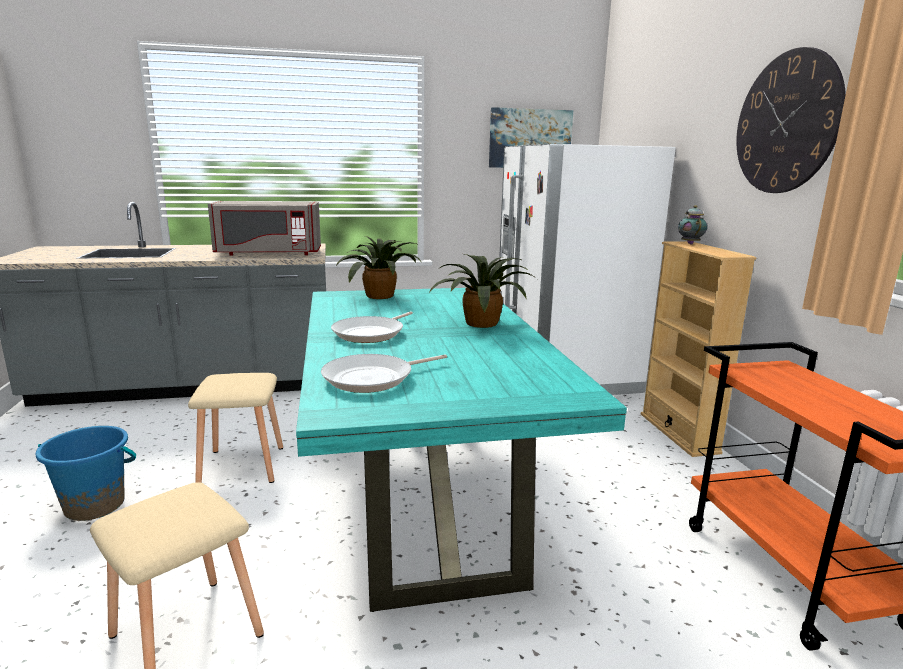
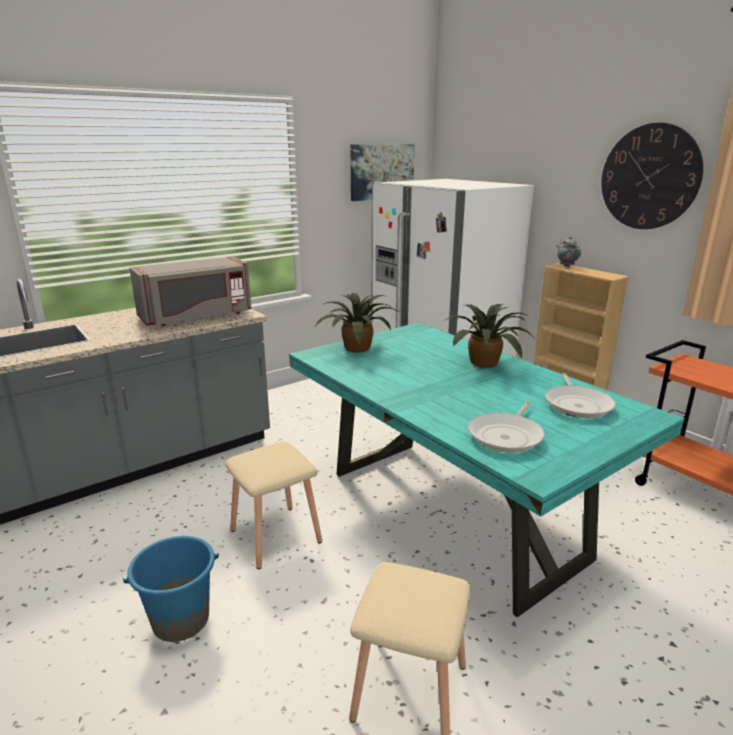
camera: 25 degrees left, 5 degrees up
frying pan [331,311,413,343] -> frying pan moved to [545,373,616,418]

